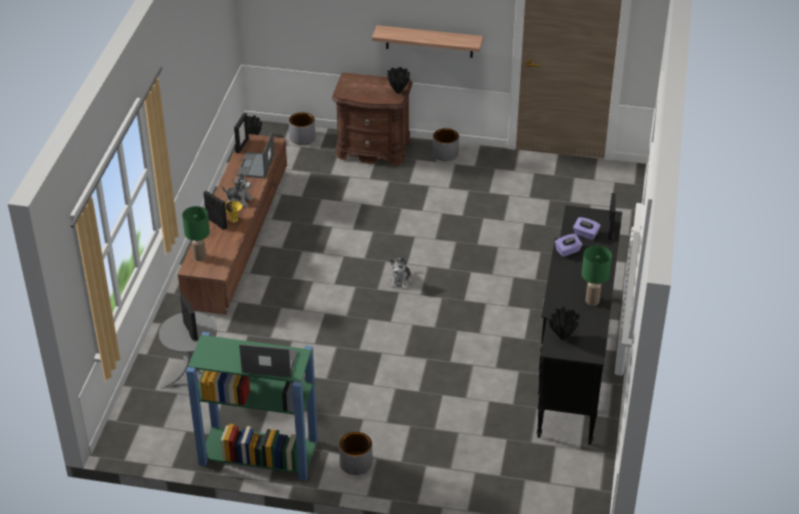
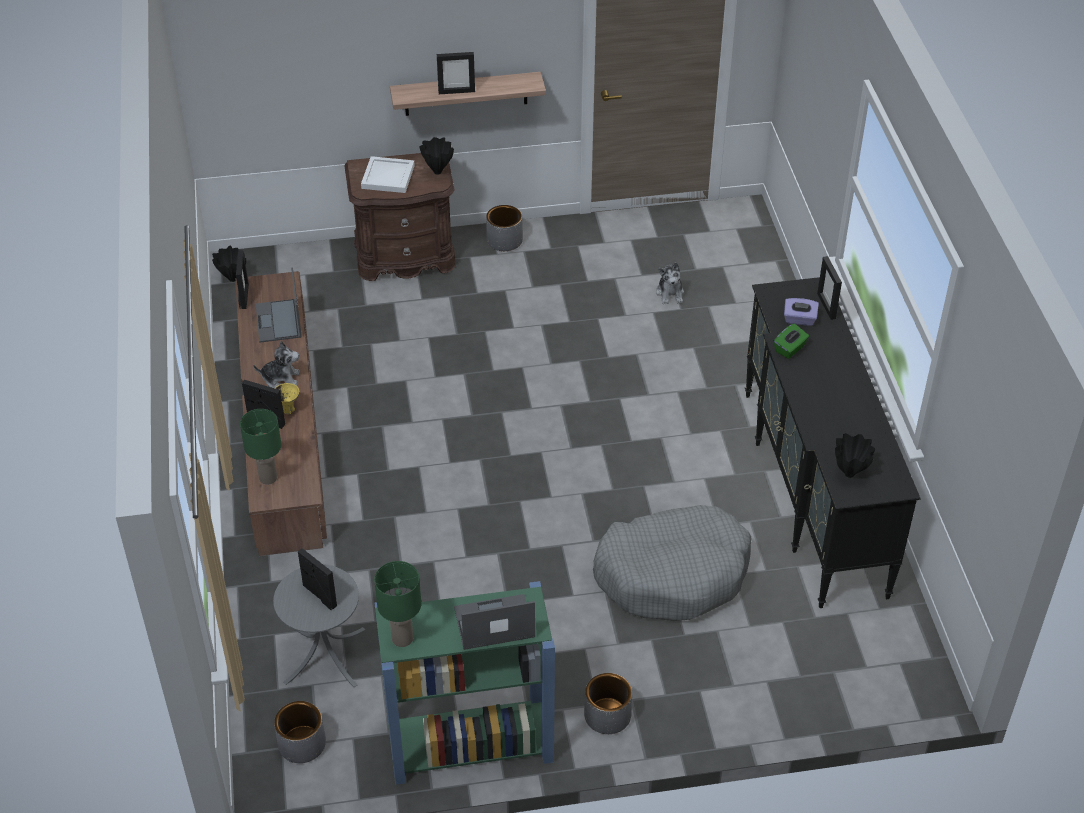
camera: 20 degrees left, 5 degrees up
grey planter [289,112,316,145] -> grey planter moved to [274,701,326,763]
plush toy [389,257,412,290] -> plush toy moved to [656,262,684,304]
purple tissue box [555,234,582,257] -> green tissue box [774,324,809,359]
green table lamp [582,246,612,306] -> green table lamp moved to [374,561,421,647]
none -> white tray [361,156,415,193]
none -> picture frame [437,52,475,94]
none -> grey dog bed [593,505,752,621]

